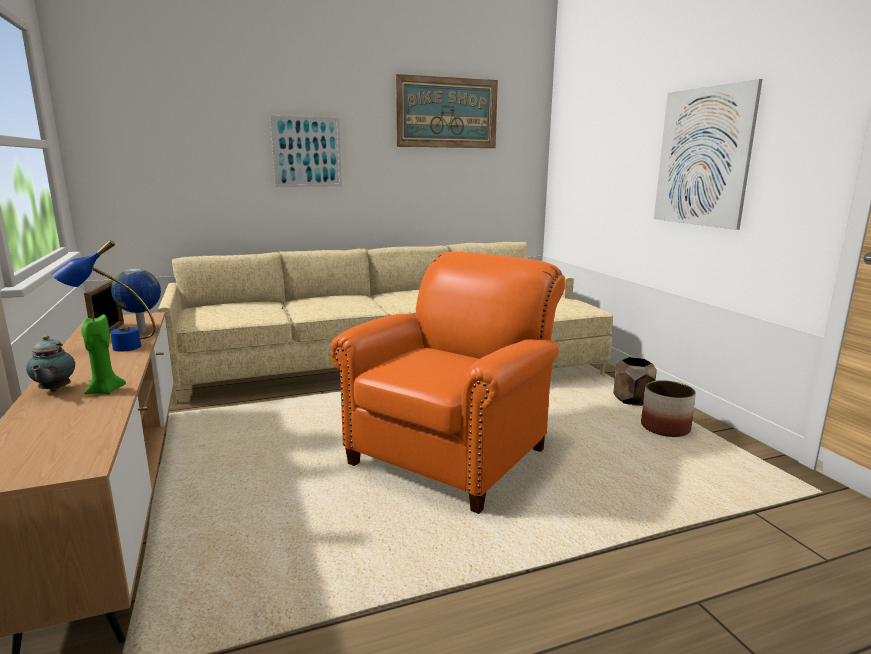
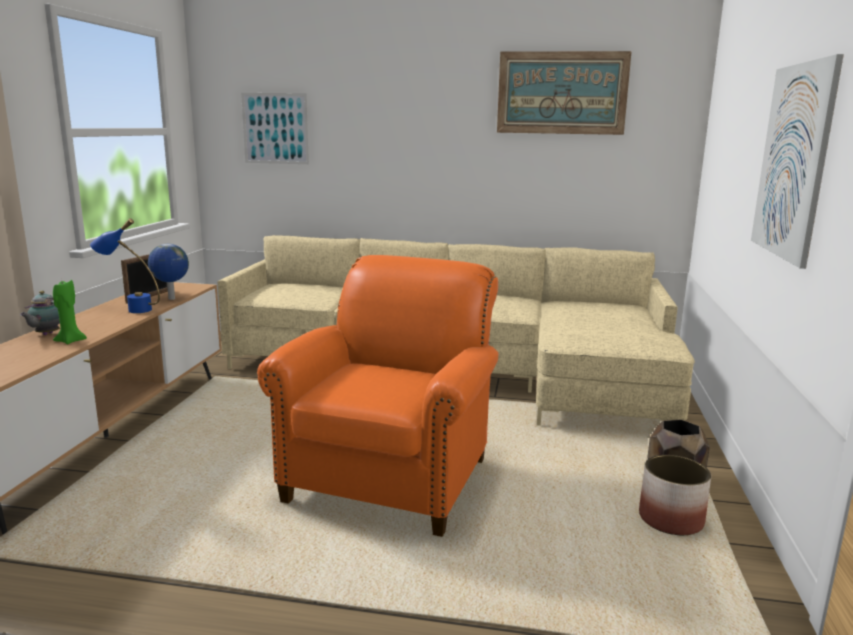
camera: 30 degrees right, 0 degrees up
picture [270,116,342,187] -> picture moved to [241,93,309,164]
orange armchair [331,252,565,514] -> orange armchair turned 45 degrees counterclockwise [257,255,498,537]

